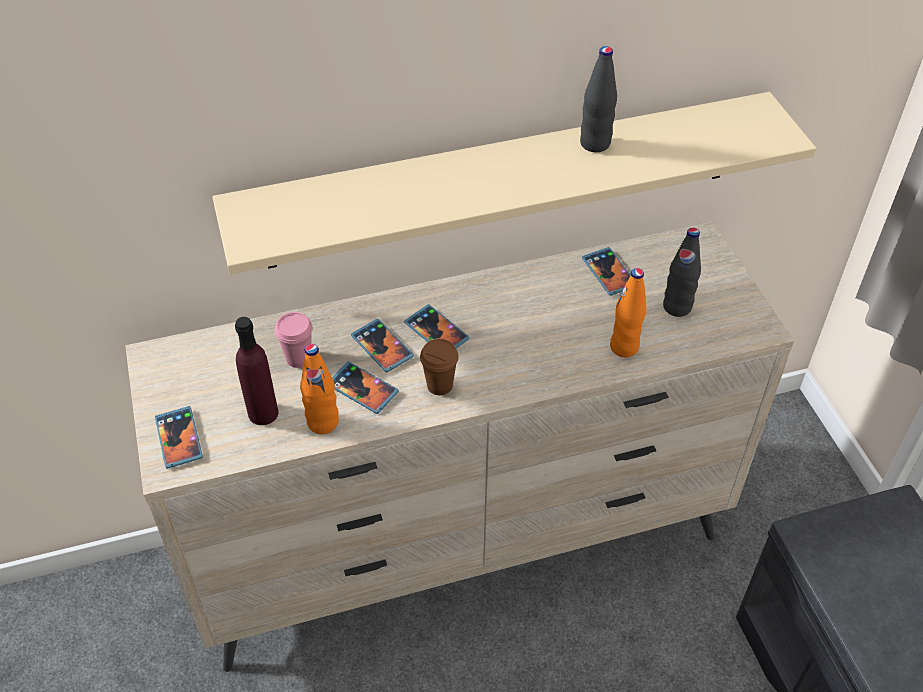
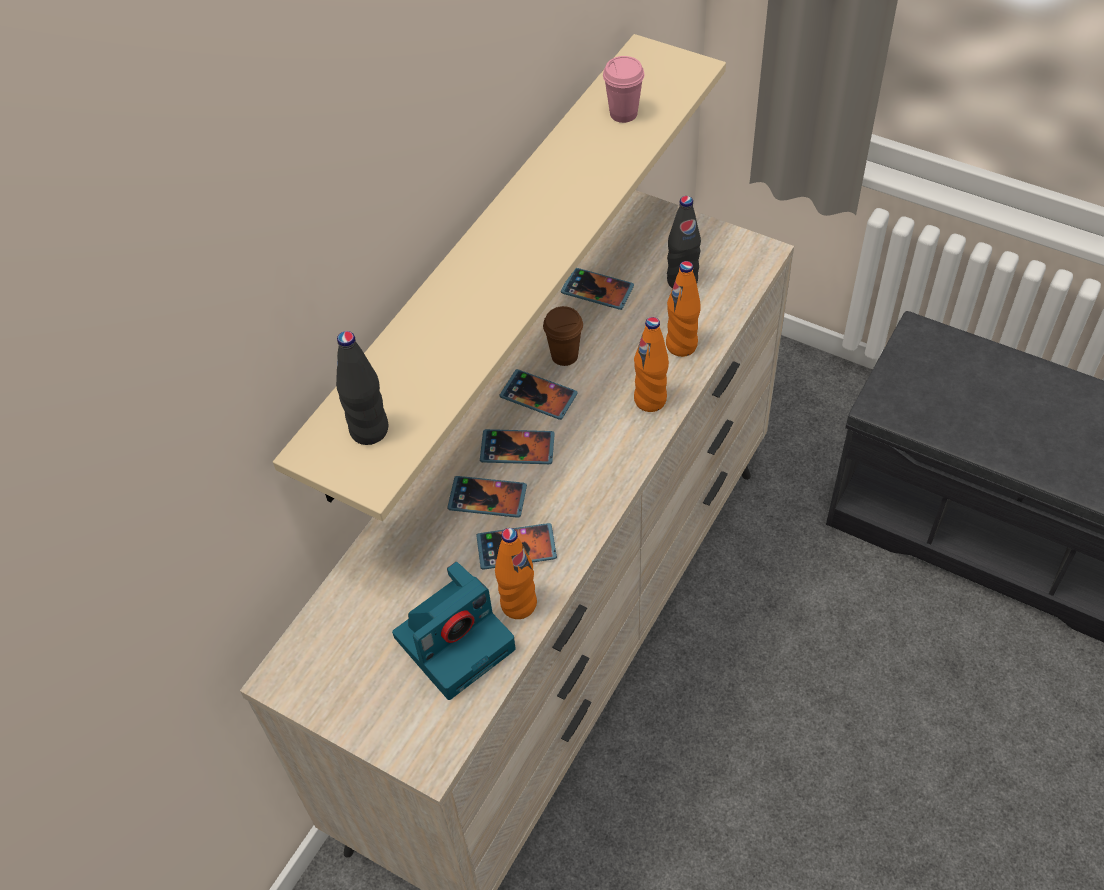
camera: 40 degrees left, 5 degrees up
phone [155,406,203,469] -> phone moved to [499,369,578,420]
purple bottle [235,317,278,425] -> camera [392,562,516,700]
pink cup [275,312,313,368] -> pink cup moved to [603,56,644,123]
brown cup [420,339,459,395] -> brown cup moved to [543,306,583,366]
black bottle [580,46,617,152] -> black bottle moved to [336,331,388,445]
none -> orange bottle [634,317,669,412]

